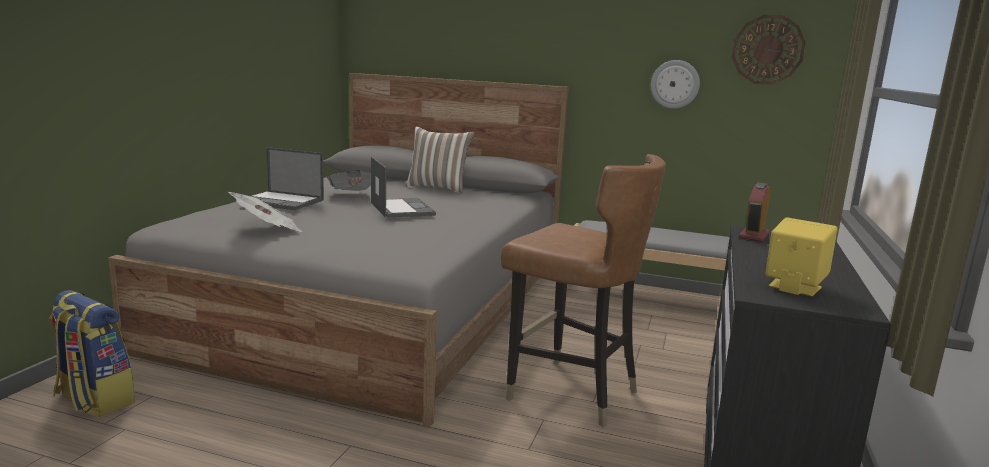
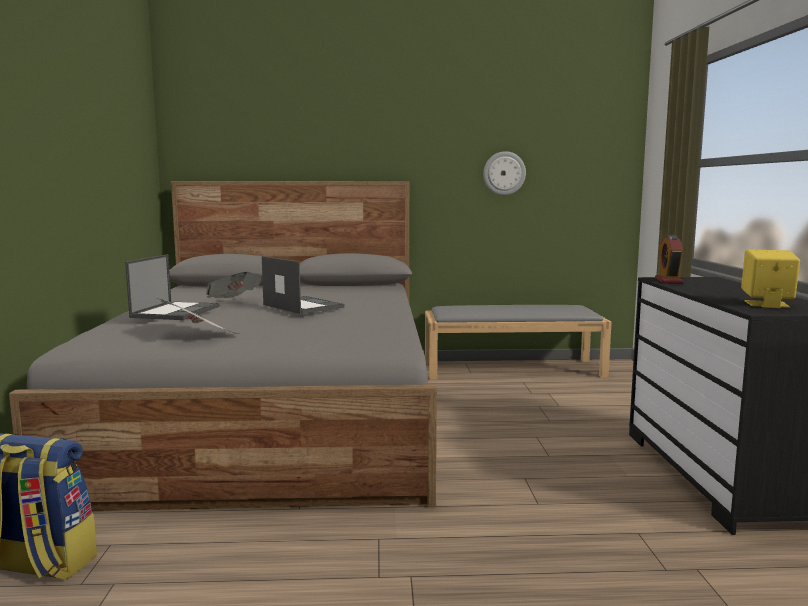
camera: 20 degrees left, 5 degrees down
laptop [251,147,324,210] -> laptop turned 75 degrees counterclockwise [125,254,220,320]
pillow [406,126,475,194] -> none
brown chair [501,154,666,427] -> none
wall clock [732,15,806,85] -> none

